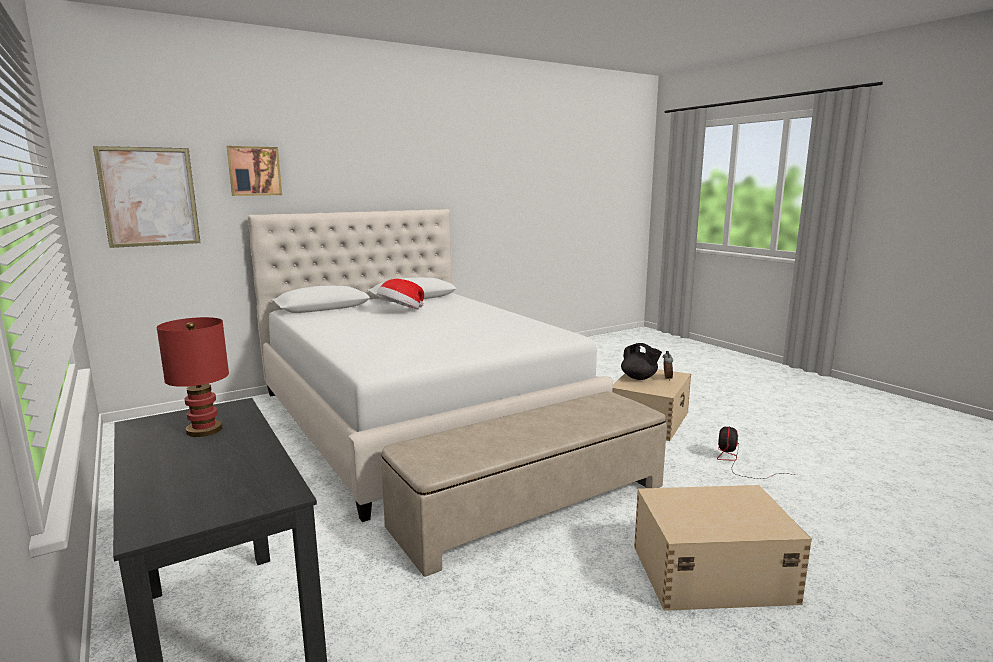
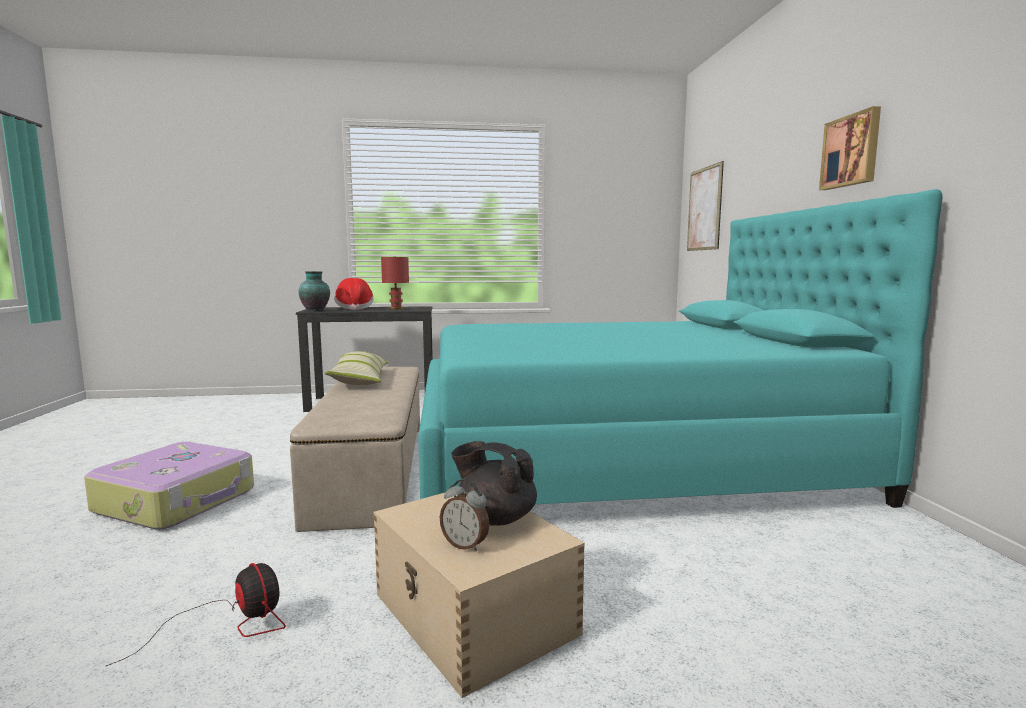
camera: 115 degrees right, 5 degrees down
picture [226,146,282,196] -> picture moved to [819,106,881,190]
white bed [248,209,613,522] -> turquoise bed [419,189,943,508]
hat [377,279,424,310] -> hat moved to [334,278,374,310]
black teapot [621,343,662,380] -> black teapot turned 45 degrees clockwise [451,441,537,526]
beige storage box [634,485,812,611] -> suitcase [84,442,254,530]
none -> vase [299,271,330,312]
none -> pillow [325,351,389,385]

